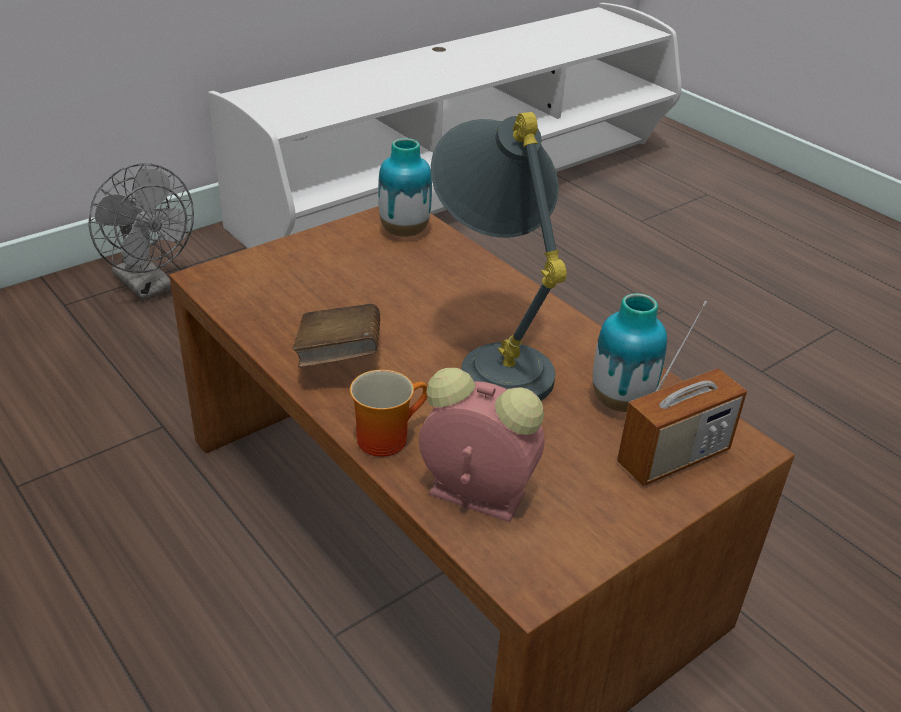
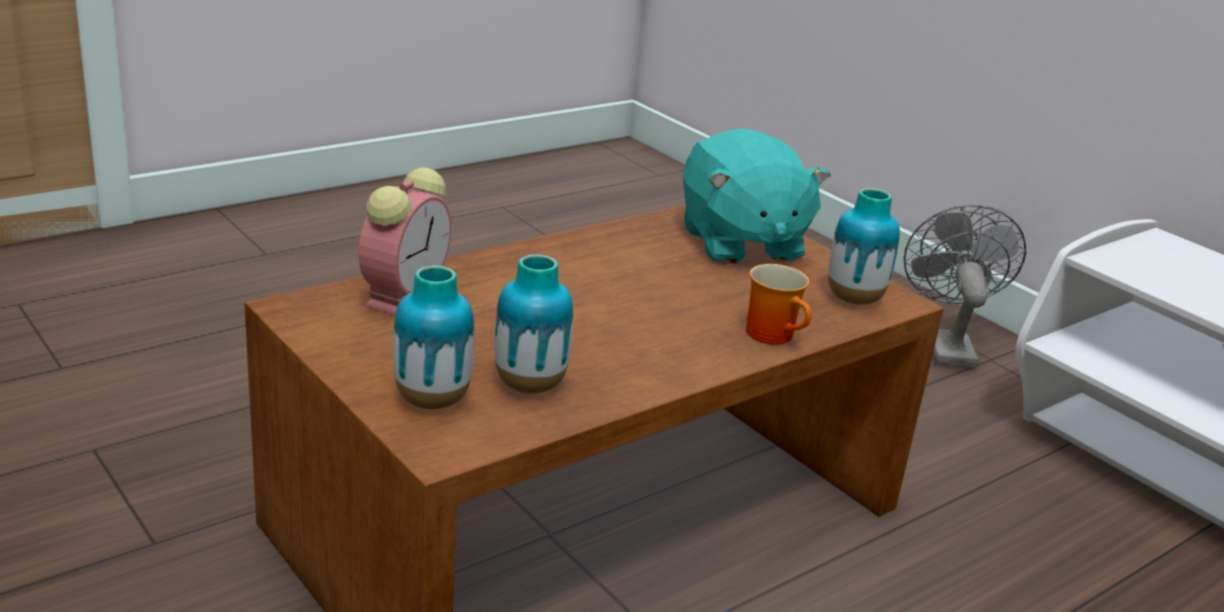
camera: 90 degrees right, 10 degrees down
grey fan [88,163,194,300] -> grey fan turned 135 degrees clockwise [903,205,1026,368]
brown book [293,304,380,367] -> none
mug [350,370,427,457] -> mug moved to [746,264,812,345]
grey table lamp [431,112,567,400] -> none
radio [617,301,747,486] -> vase [393,265,474,409]
none -> turquoise plush toy [683,128,831,264]

